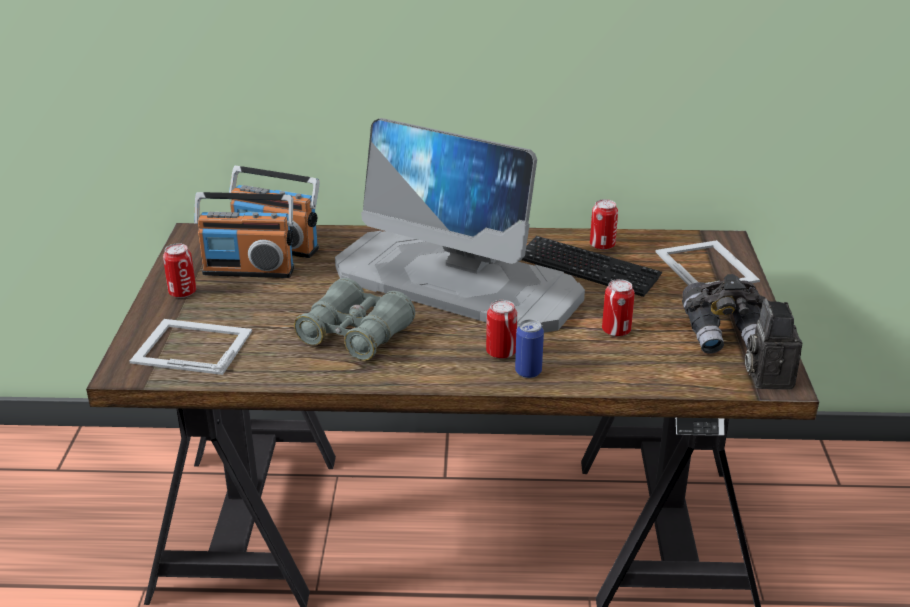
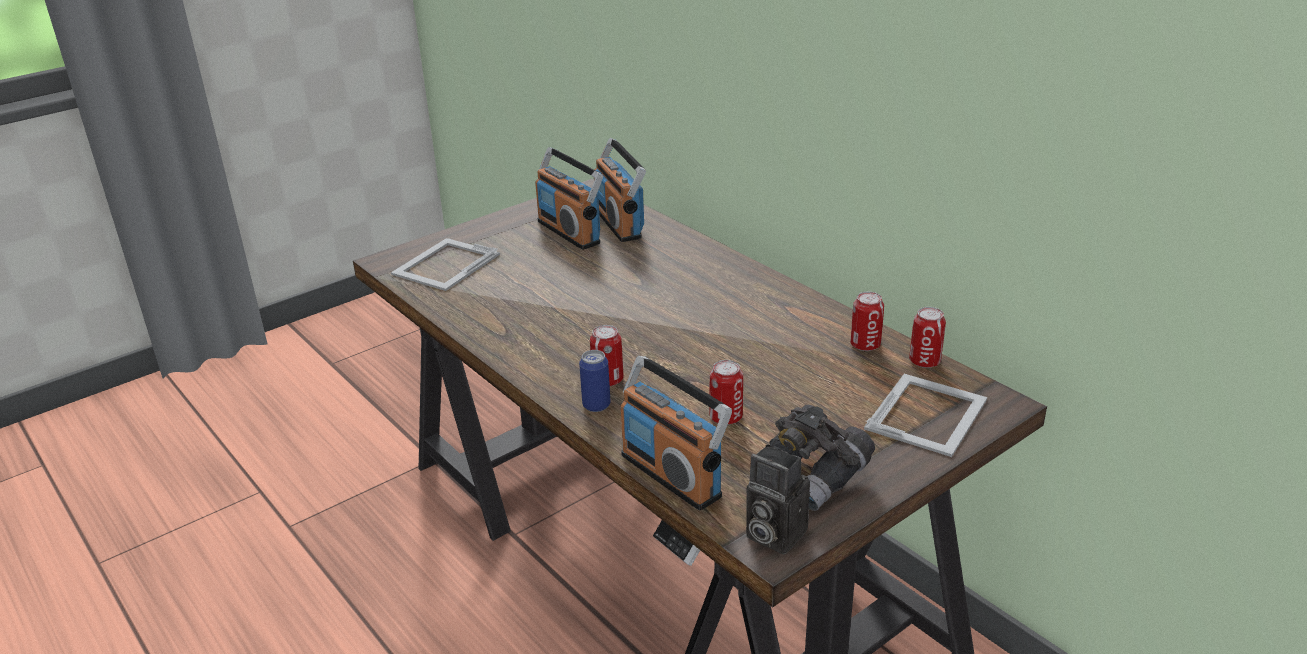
camera: 50 degrees right, 0 degrees up
picture frame [129,319,252,375] -> picture frame turned 120 degrees counterclockwise [391,238,500,291]
can [163,243,196,298] -> can moved to [909,307,946,368]
grey binoculars [294,278,415,360] -> none
monitor [335,118,585,333] -> none
keyboard [522,236,662,297] -> none
camera [745,298,803,390] -> camera turned 105 degrees counterclockwise [746,444,810,554]
none -> radio [621,356,732,510]

